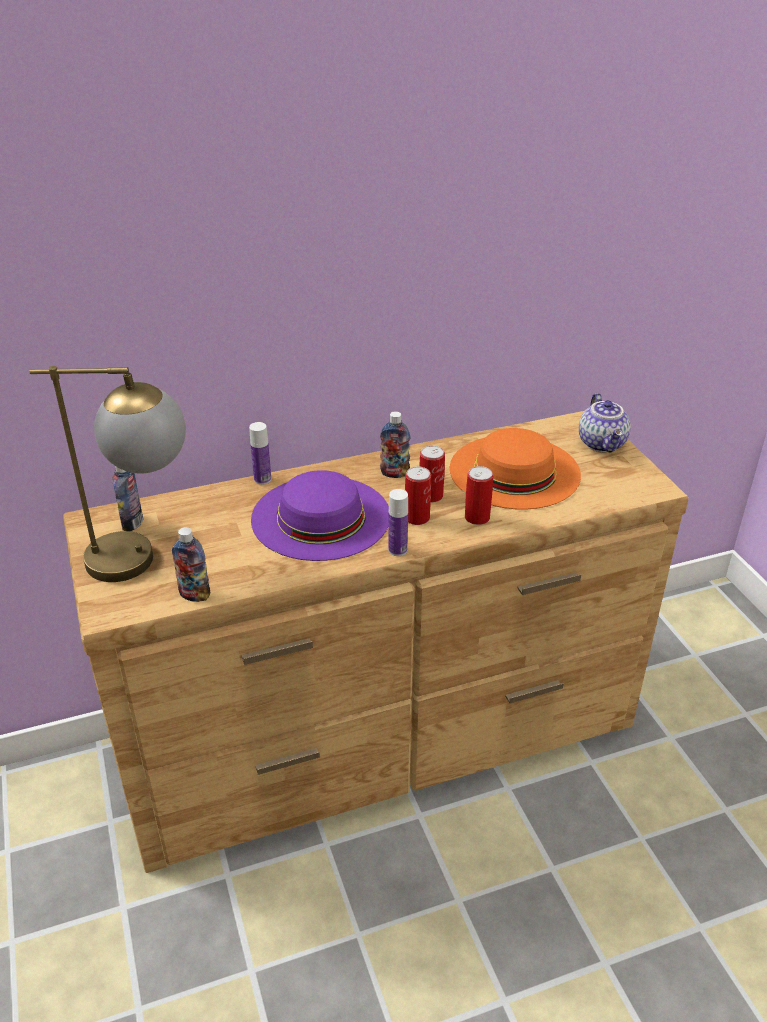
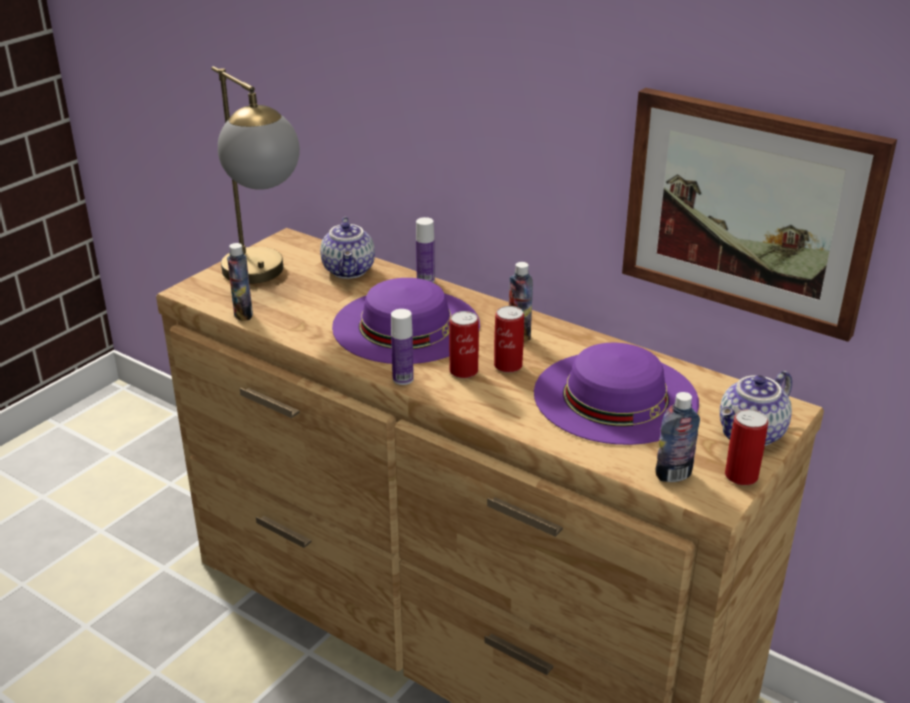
camera: 55 degrees right, 5 degrees down
bottle [112,466,143,531] -> bottle moved to [655,392,700,482]
orange hat [450,428,581,510] -> purple hat [534,343,699,445]
can [465,466,493,525] -> can moved to [725,409,768,485]
none -> teapot [320,217,375,279]
none -> picture [622,88,897,342]

